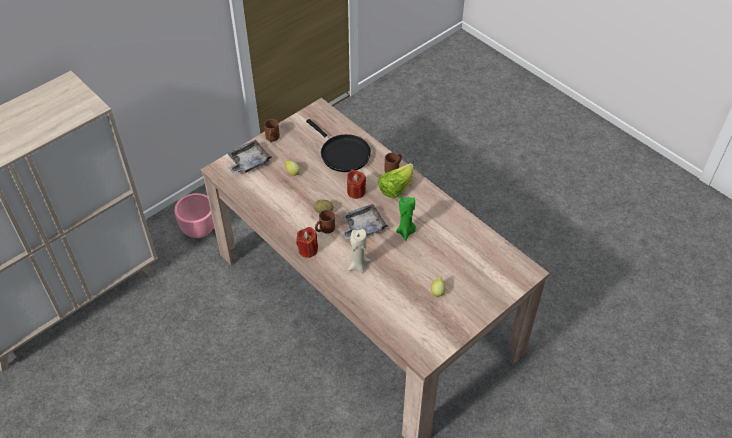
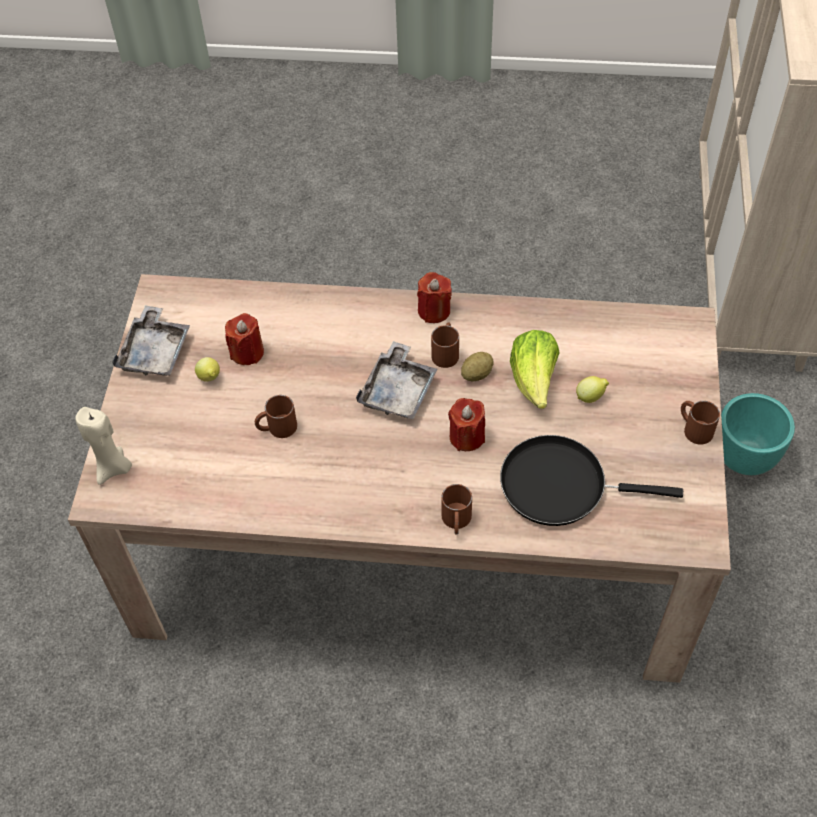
camera: 140 degrees right, 5 degrees up
pink planter [174,193,214,238] -> turquoise planter [721,393,795,475]
grey tray [227,140,272,174] -> grey tray moved to [112,305,190,376]
beige candle [348,229,371,273] -> beige candle moved to [75,407,132,485]
lettuce [378,163,414,199] -> lettuce moved to [510,330,560,409]
green candle [396,197,416,241] -> none
none -> red candle [225,313,264,365]
none -> brown mug [255,395,297,438]

